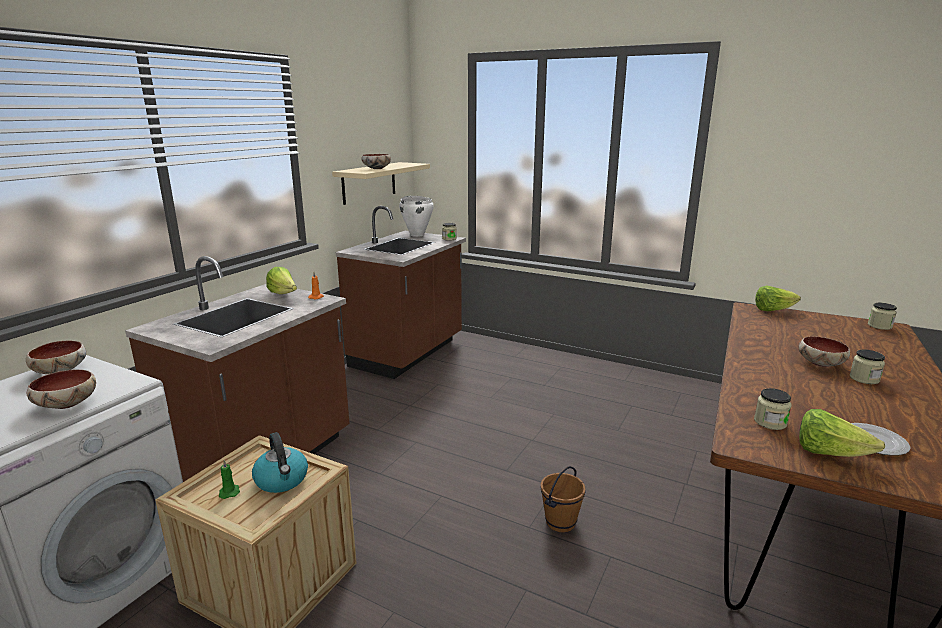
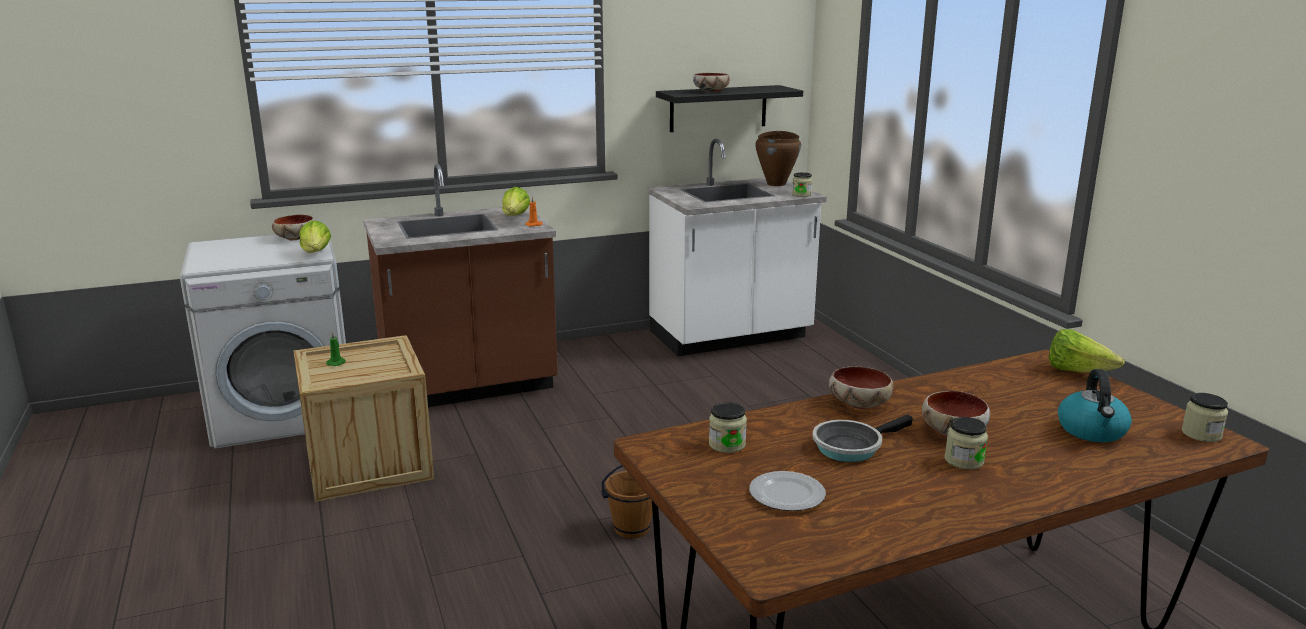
camera: 40 degrees right, 0 degrees up
bowl [27,369,96,409] -> bowl moved to [829,366,894,409]
kettle [252,432,308,493] -> kettle moved to [1058,369,1132,442]
beige shelf [332,162,430,205] -> black shelf [656,85,803,132]
brown counter [336,206,466,379] -> white counter [648,139,827,356]
white cooking pot [399,196,434,237] -> brown cooking pot [755,131,801,186]
lettuce [799,409,885,457] -> lettuce moved to [299,220,331,253]
none -> frying pan [812,414,913,462]

